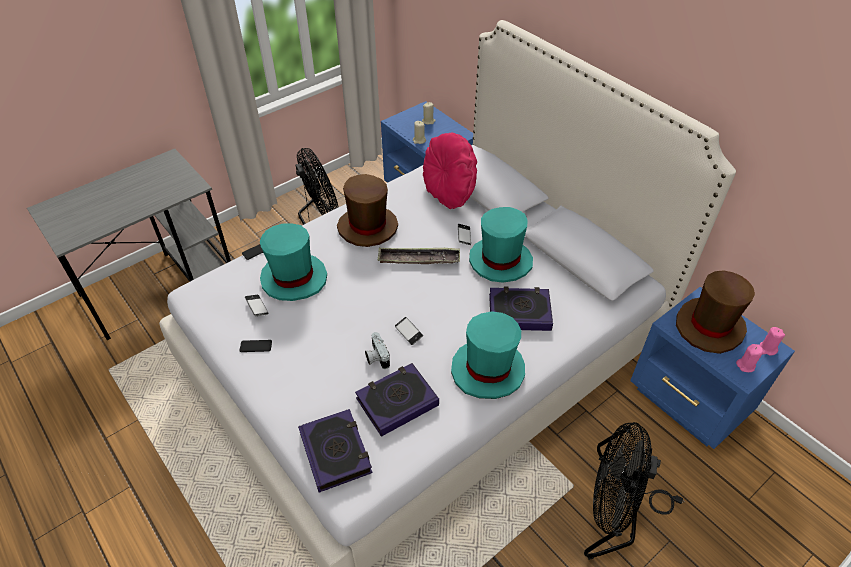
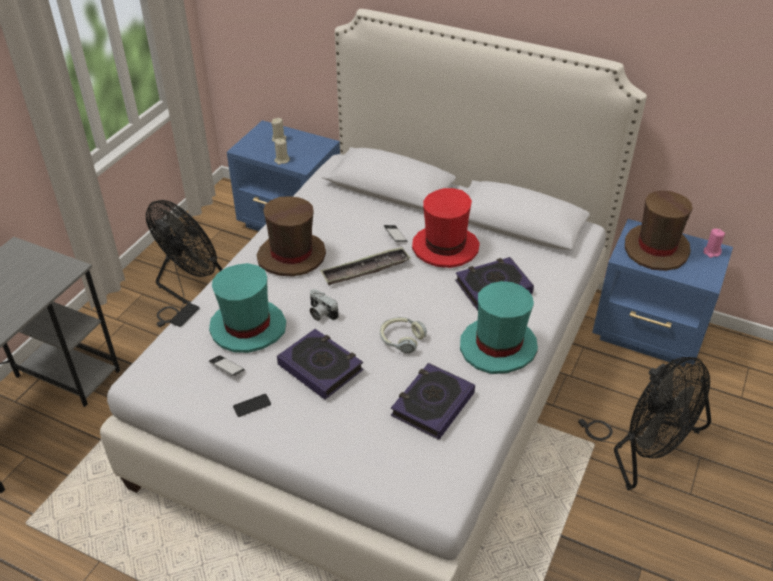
camera: 25 degrees left, 5 degrees down
book [298,409,372,493] -> book moved to [277,329,363,400]
camera [365,332,390,369] -> camera moved to [310,289,338,321]
phone [395,317,423,345] -> headphones [380,317,427,354]
pink pillow [423,133,477,209] -> none
turquoise hat [469,207,533,283] -> red hat [412,188,480,268]
black fan [584,422,685,560] -> black fan turned 120 degrees counterclockwise [578,357,711,490]
pink candle [736,344,763,372] -> none

